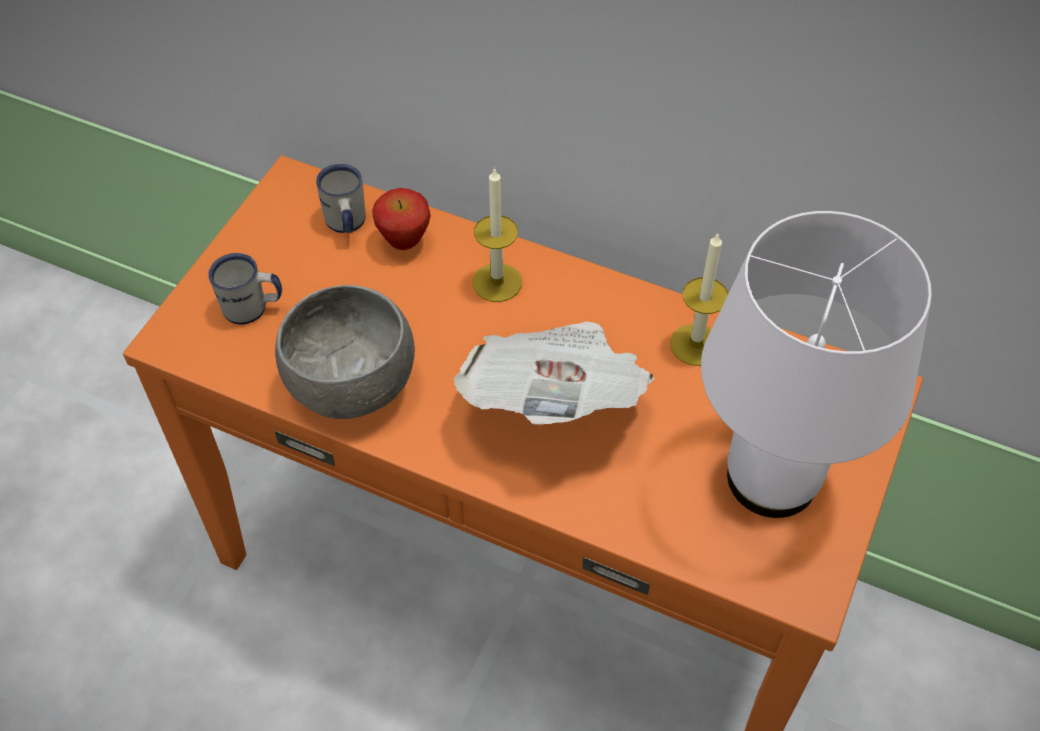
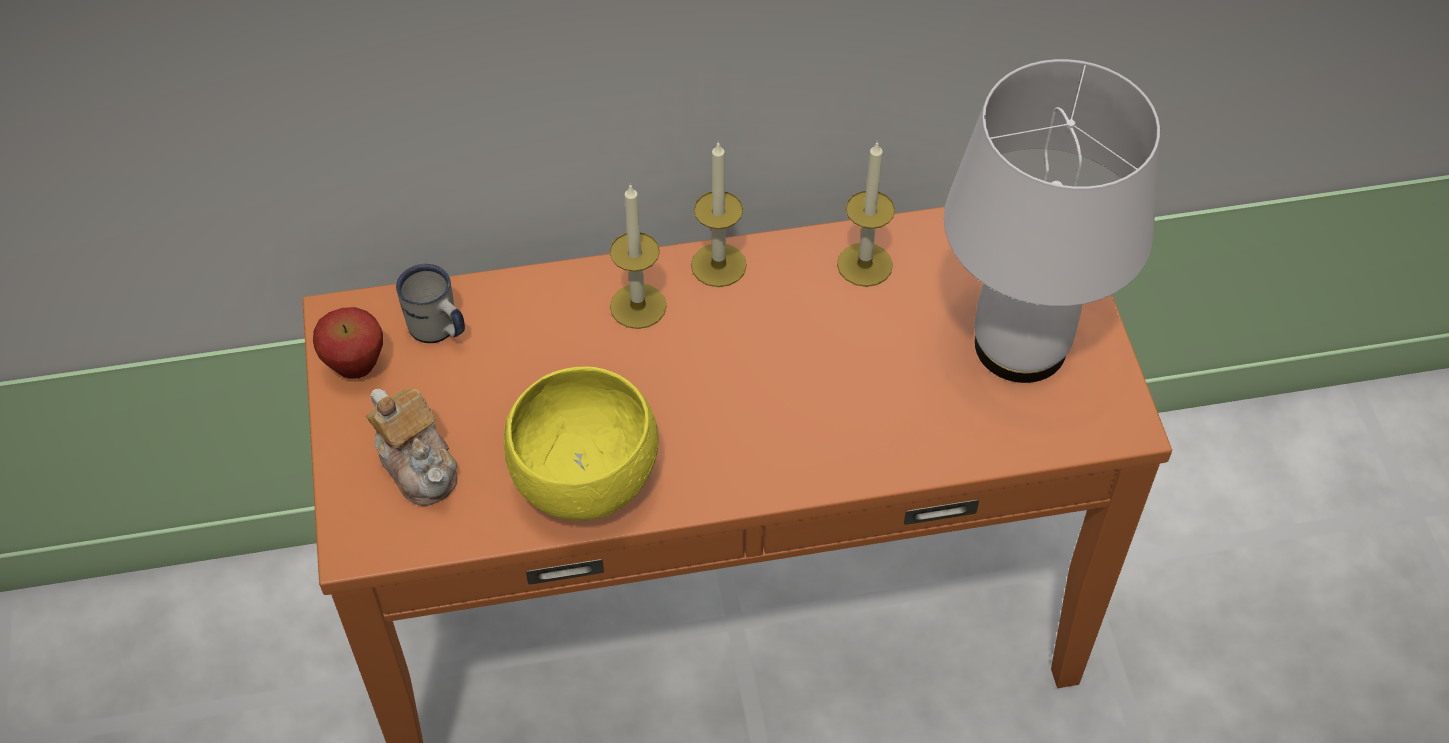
camera: 35 degrees left, 0 degrees up
white mug [208,253,282,325] -> teapot [366,389,458,506]
grey bowl [275,285,415,419] -> yellow bowl [504,366,659,520]
apple [372,188,431,250] -> apple moved to [313,307,383,379]
newspaper [453,321,655,425] -> none
none -> candle [691,142,747,287]

